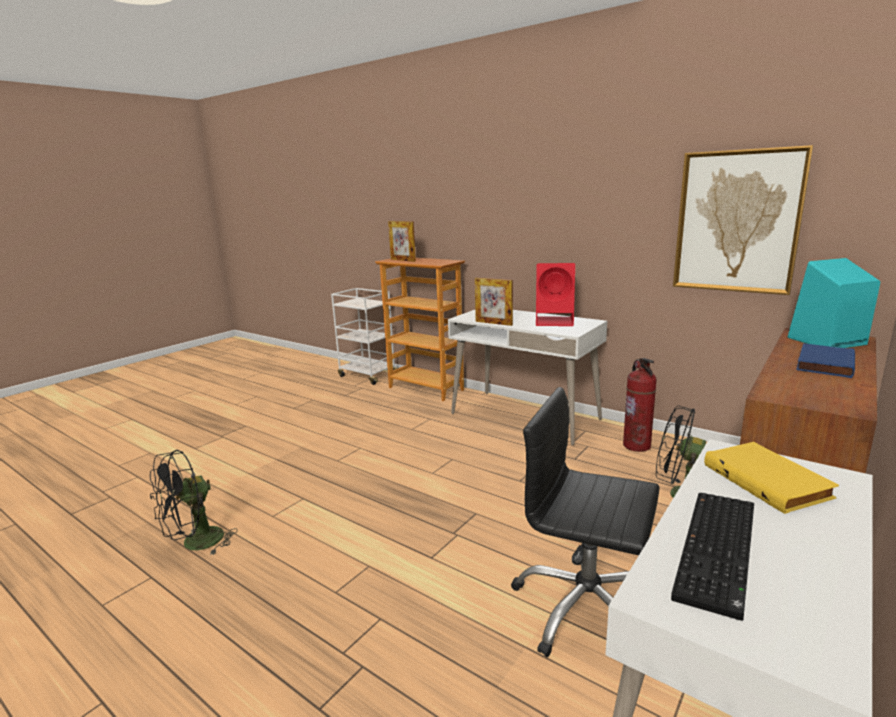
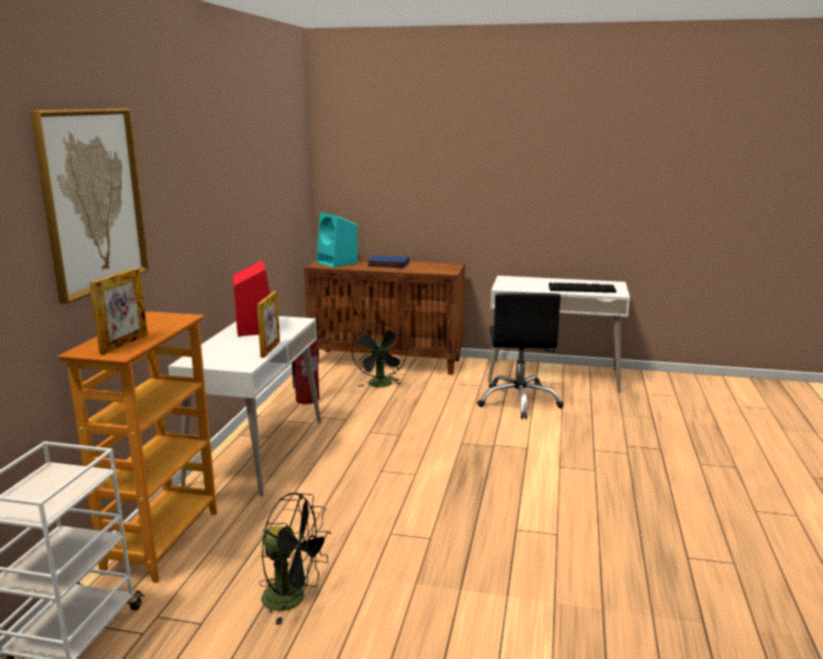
camera: 115 degrees left, 0 degrees up
black fan [150,450,237,555] -> black fan moved to [259,493,331,625]
picture [673,145,813,295] -> picture moved to [30,108,149,304]
yellow book [704,442,839,514] -> none

